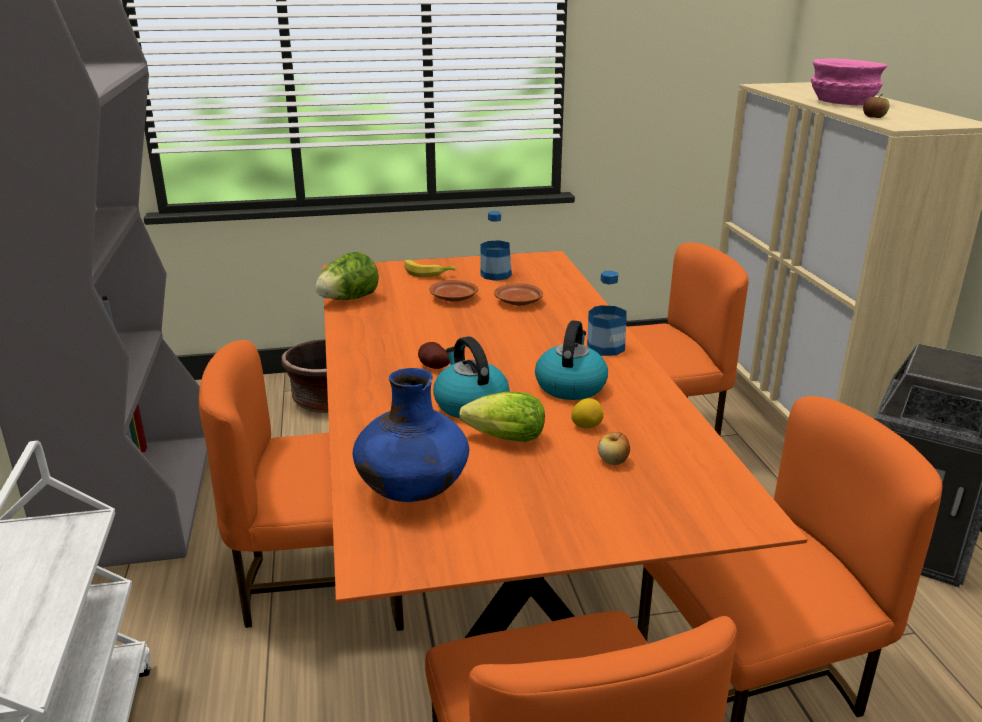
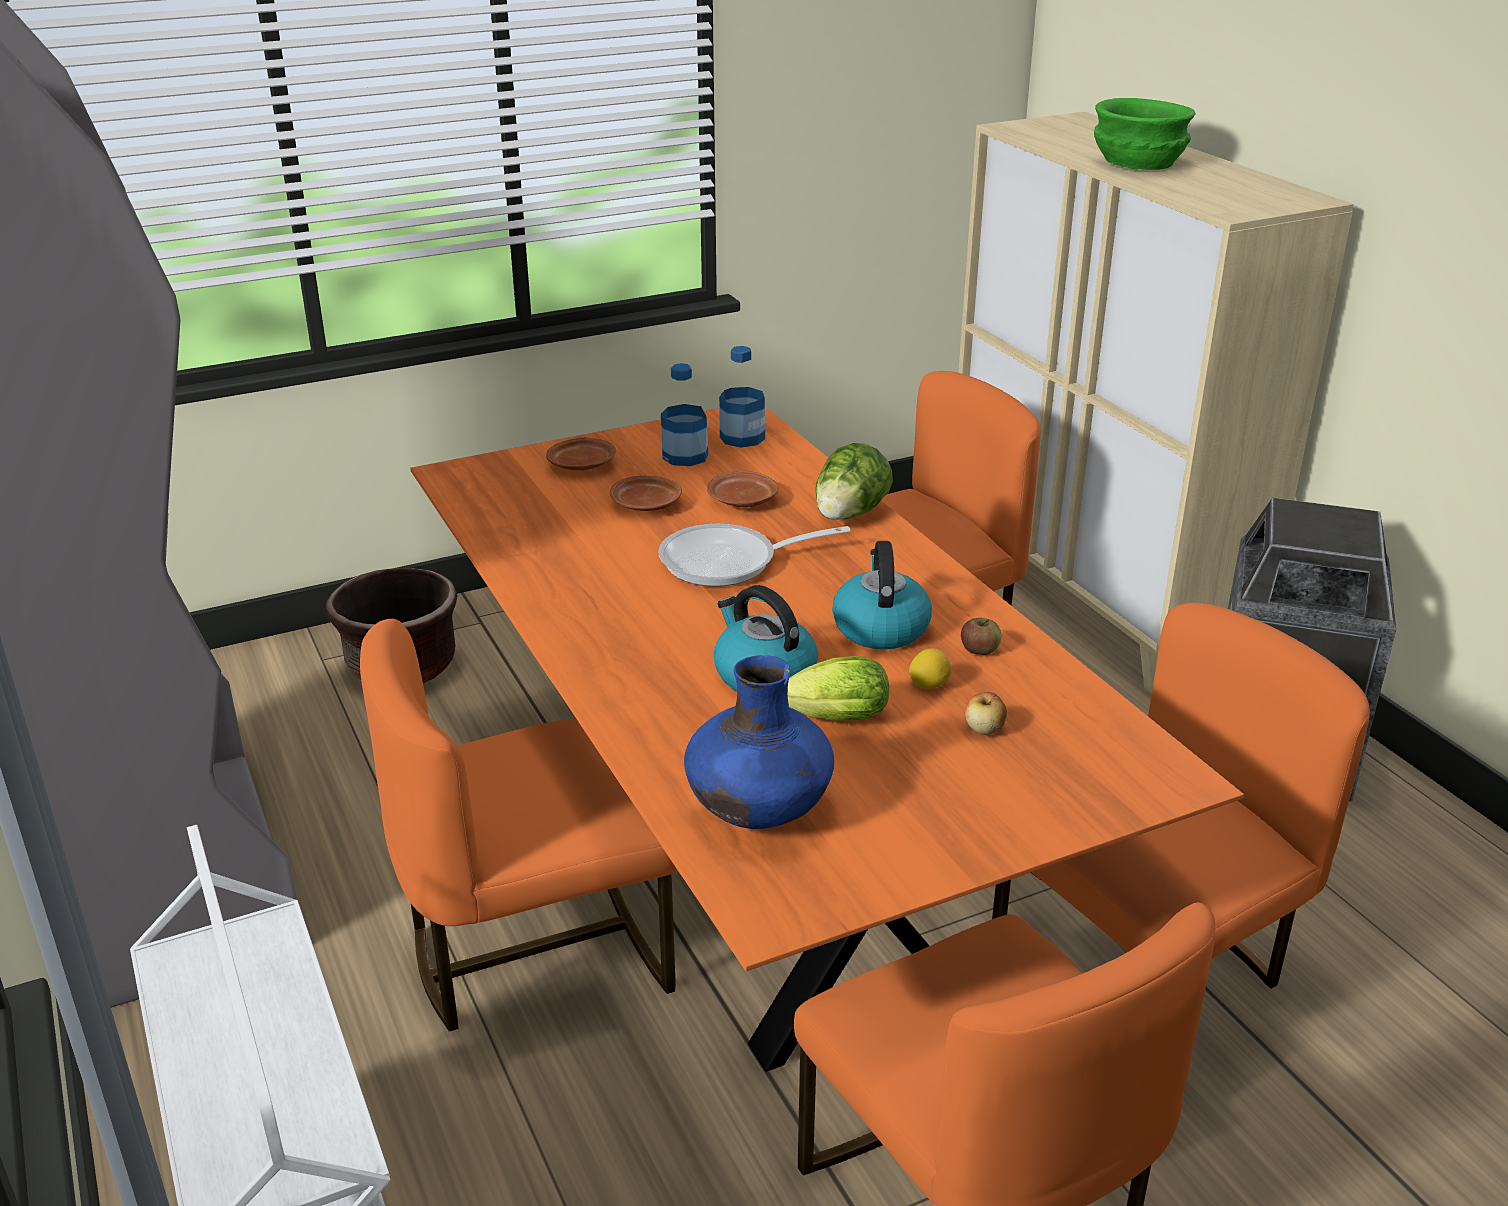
camera: 15 degrees left, 5 degrees up
lettuce [315,252,379,300] -> lettuce moved to [816,443,893,520]
banana [404,260,456,277] -> brown plate [546,437,616,470]
potato [418,342,450,369] -> none
bottle [587,271,627,356] -> bottle moved to [719,346,765,448]
pink bowl [811,58,887,105] -> green bowl [1094,98,1195,170]
apple [863,94,889,118] -> apple moved to [961,618,1001,655]
none -> frying pan [658,524,851,587]

